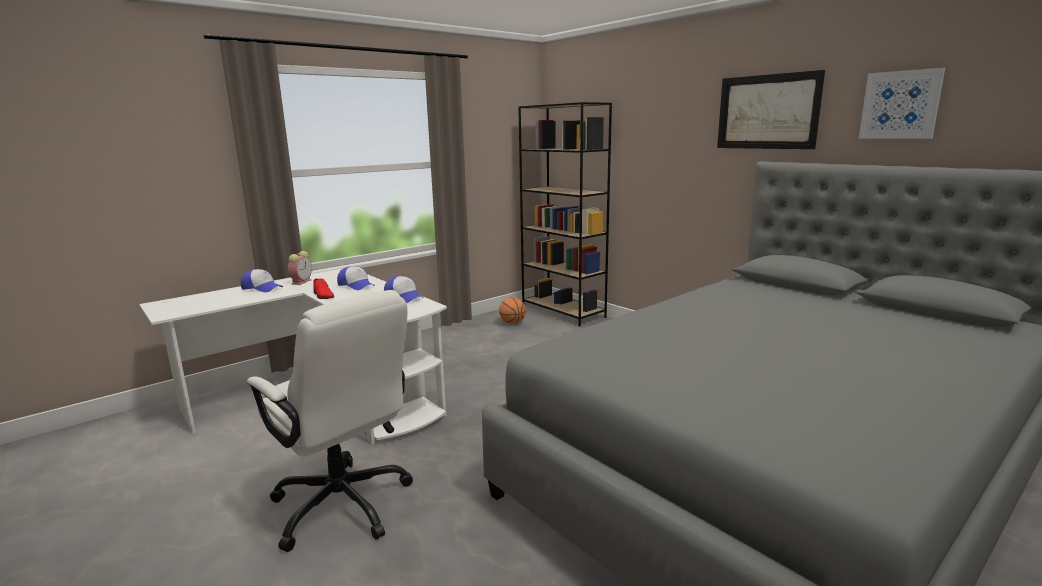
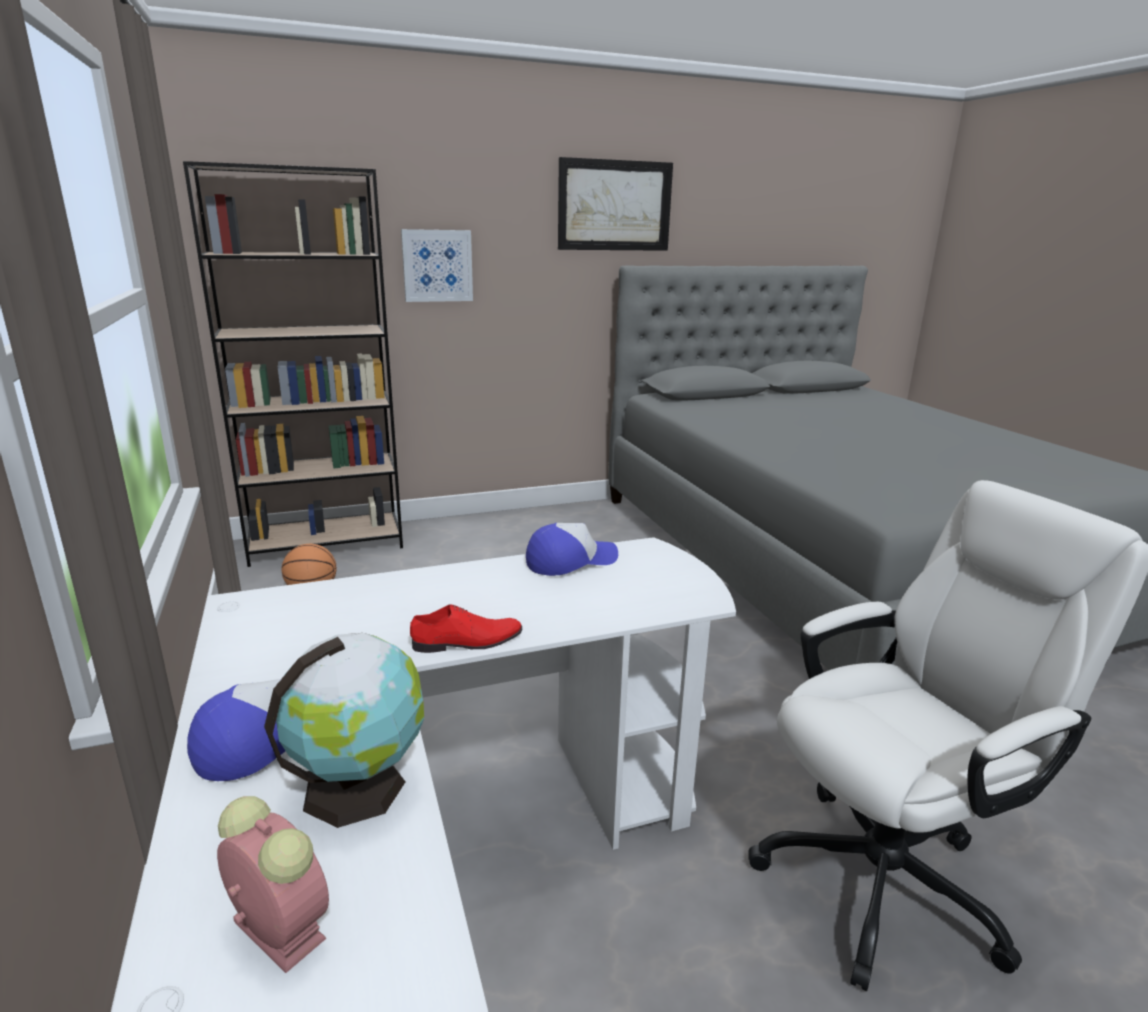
camera: 70 degrees left, 5 degrees up
alarm clock [288,251,312,285] -> alarm clock moved to [217,796,329,973]
cap [337,266,375,290] -> none
picture [859,68,945,139] -> picture moved to [401,229,473,302]
none -> globe [264,633,424,828]

